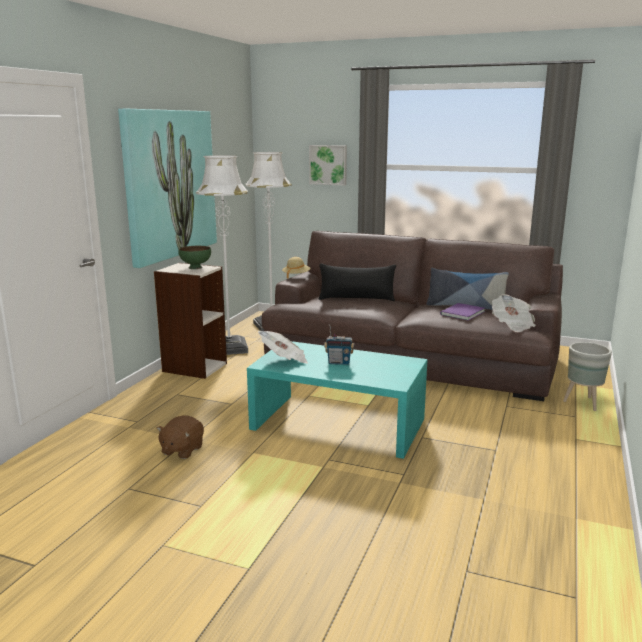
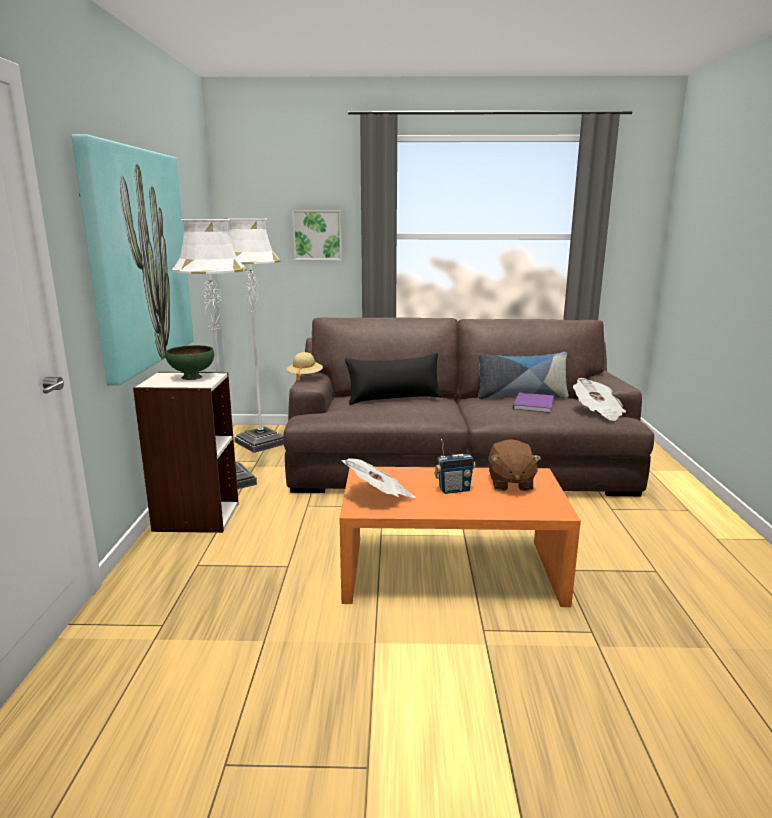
camera: 20 degrees left, 0 degrees up
brown plush toy [157,415,204,459] -> brown plush toy moved to [488,439,541,491]
turquoise coffee table [247,341,428,459] -> orange coffee table [339,467,581,607]
grey planter [563,342,612,411] -> none

